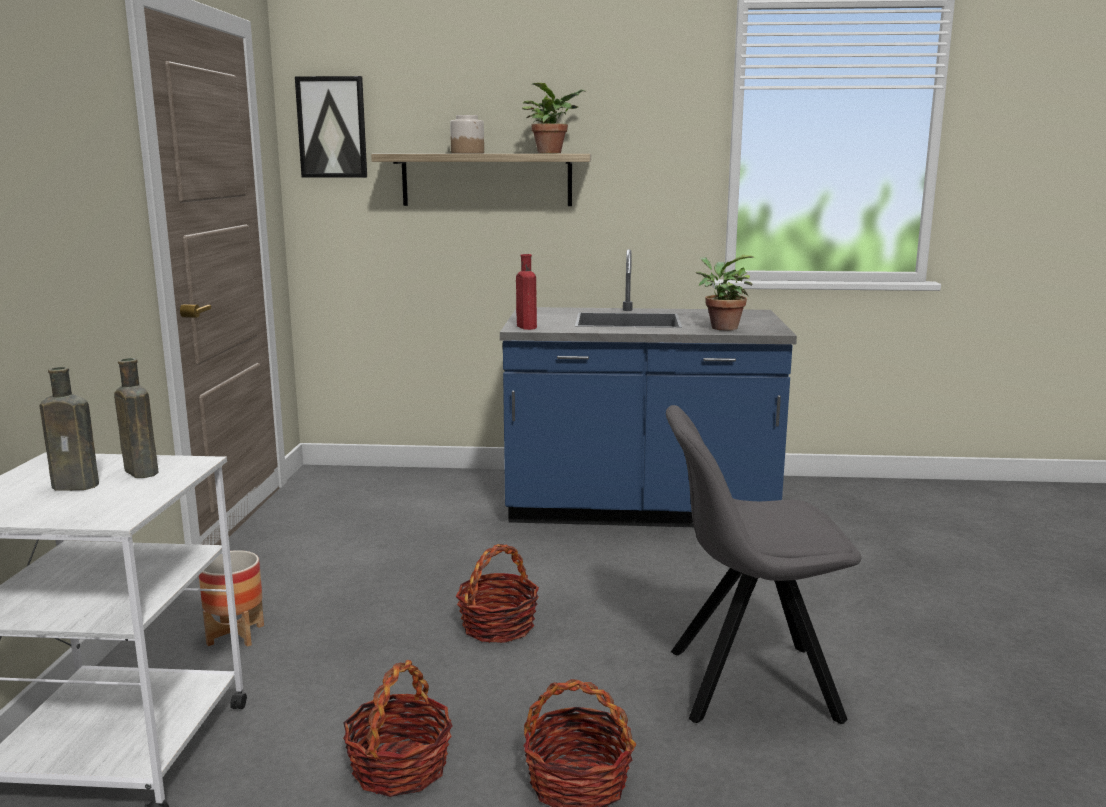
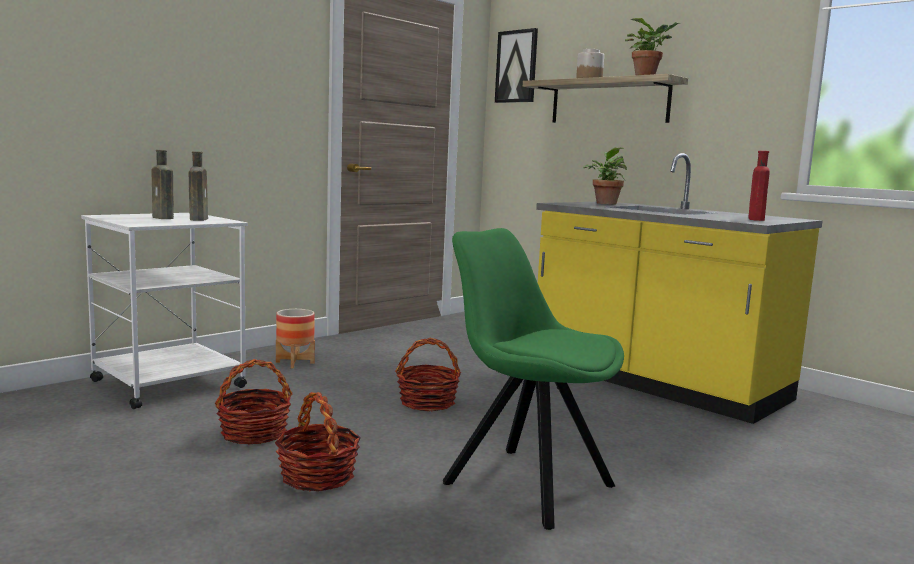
camera: 40 degrees right, 5 degrees down
blue counter [500,249,797,527] -> yellow counter [536,153,823,424]
red bottle [516,254,537,330] -> red bottle moved to [749,151,770,221]
grey chair [666,405,861,724] -> green chair [443,228,624,530]
potted plant [696,255,755,331] -> potted plant moved to [583,147,627,205]

